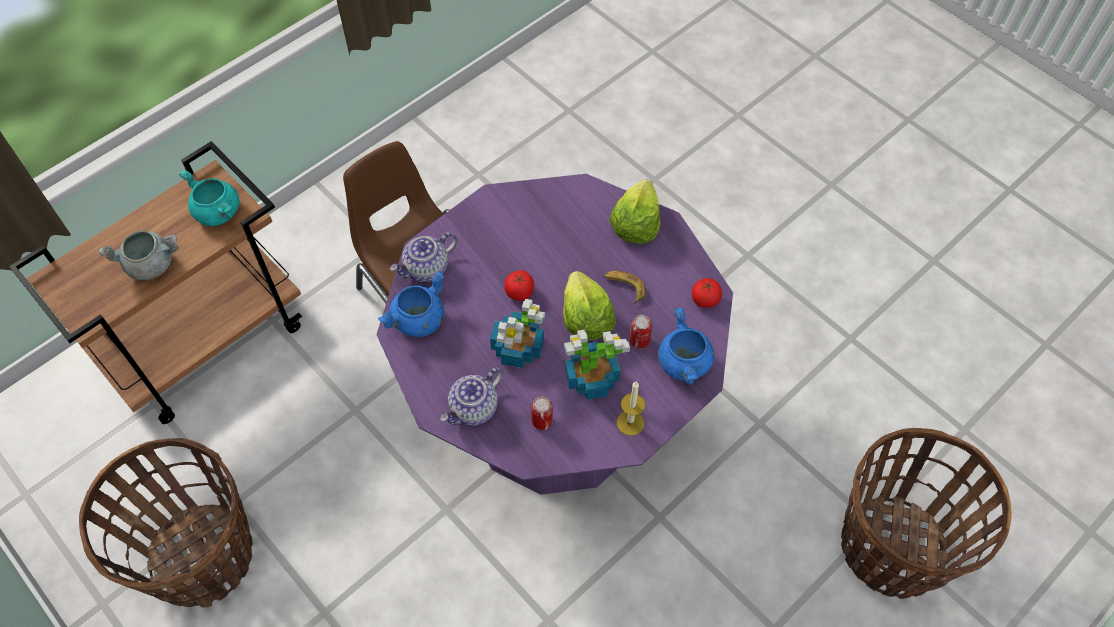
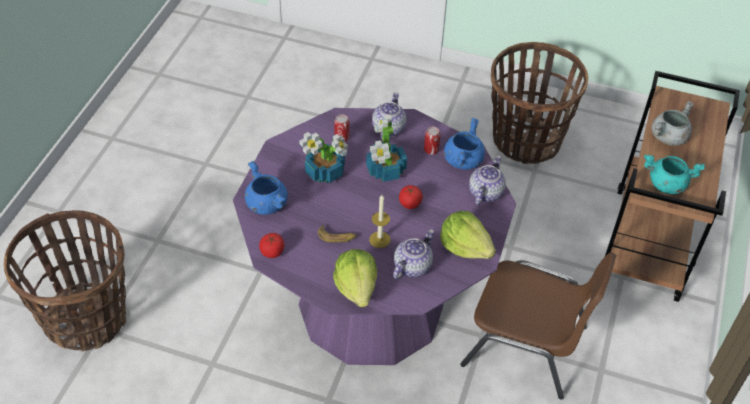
camera: 150 degrees right, 10 degrees down
lettuce [563,271,616,340] -> lettuce moved to [440,211,496,259]
candle [617,381,645,436] -> candle moved to [369,195,391,248]
can [630,315,652,348] -> can moved to [424,127,440,154]
none -> teapot [393,230,434,280]

